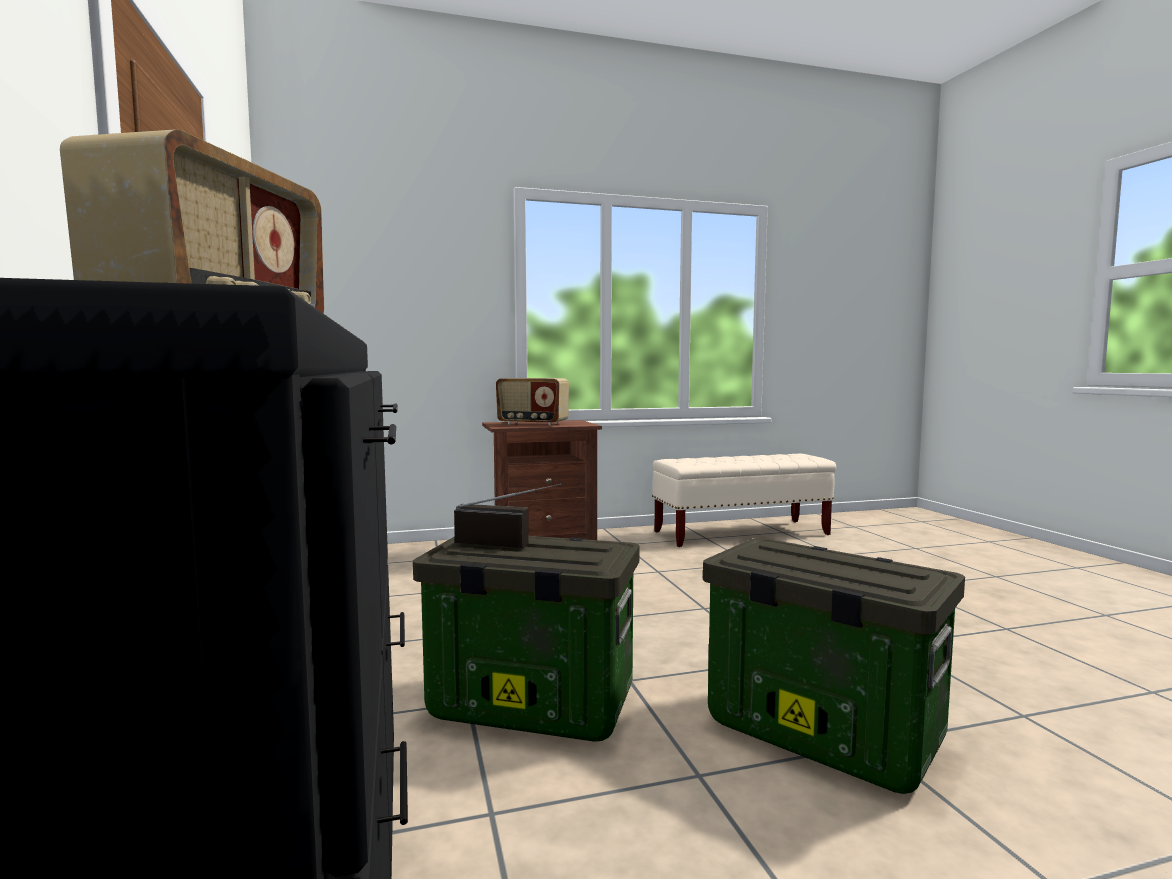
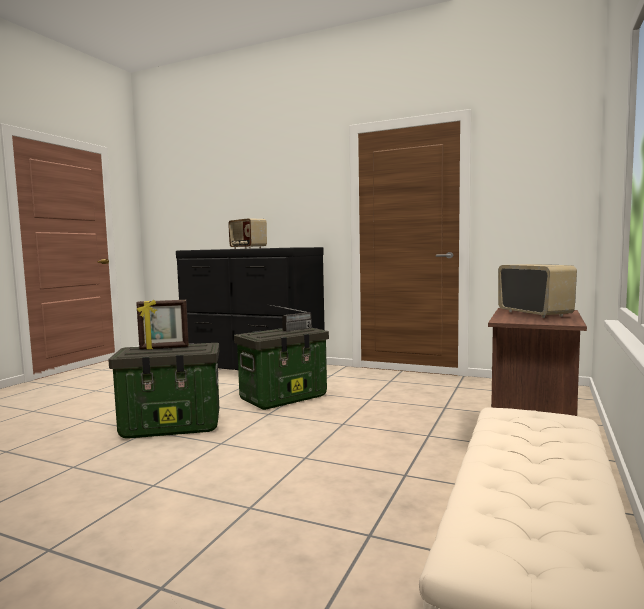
camera: 130 degrees right, 0 degrees up
radio [496,378,569,426] -> radio turned 105 degrees clockwise [498,264,577,318]
none -> picture frame [136,300,189,350]

